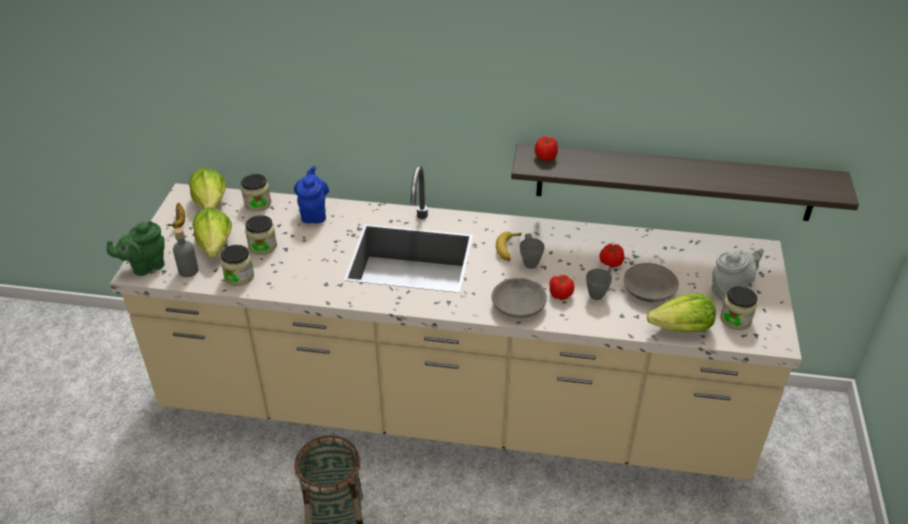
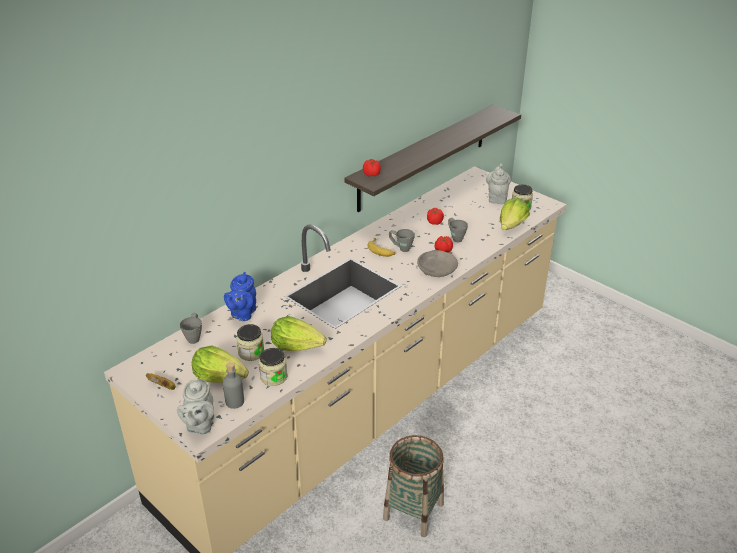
camera: 55 degrees left, 5 degrees down
green teapot [107,221,165,276] -> grey teapot [177,377,214,435]
lettuce [189,168,226,209] -> lettuce moved to [271,316,327,351]
jar [241,174,271,212] -> grey mug [180,313,202,344]
blue teapot [294,166,329,223] -> blue teapot turned 105 degrees counterclockwise [224,272,256,321]
grey bowl [624,263,679,302] -> none

